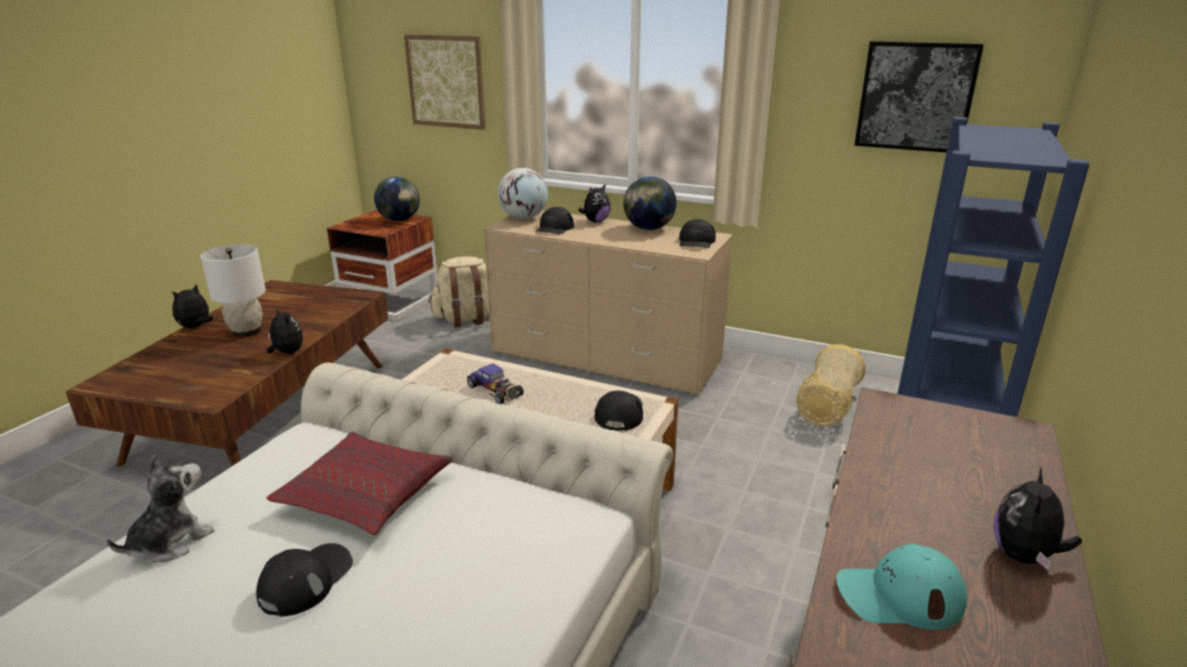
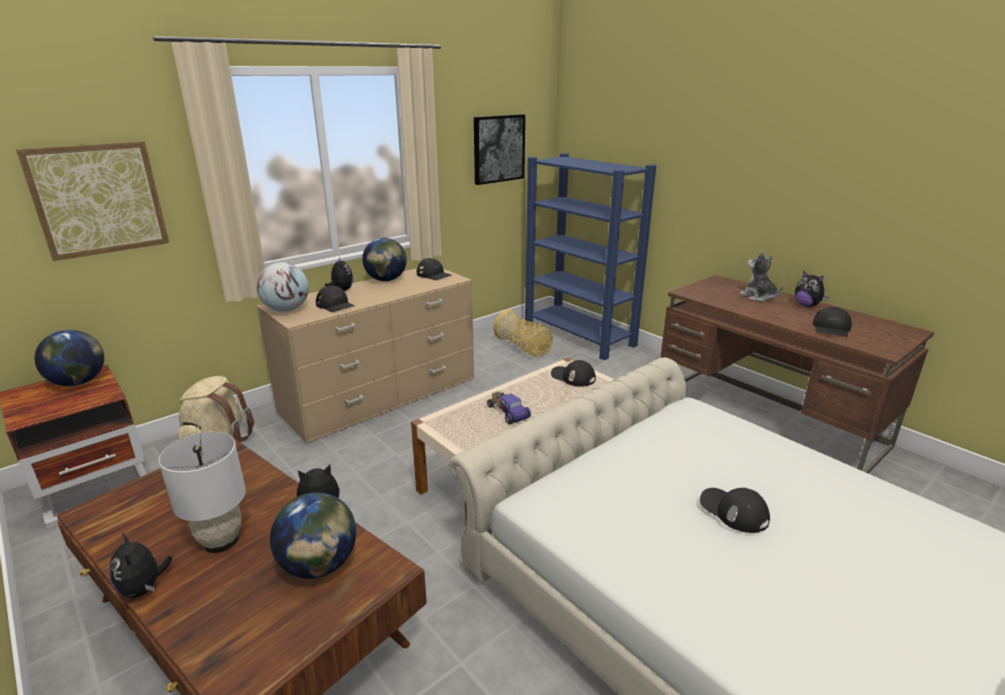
camera: 65 degrees left, 0 degrees up
plush toy [107,455,214,563] -> plush toy moved to [739,252,783,302]
red pillow [266,432,453,535] -> none
toy car [467,364,524,404] -> toy car turned 105 degrees counterclockwise [487,391,531,424]
turquoise cap [836,544,967,630] -> black cap [813,307,852,337]
none -> globe [270,492,356,579]

